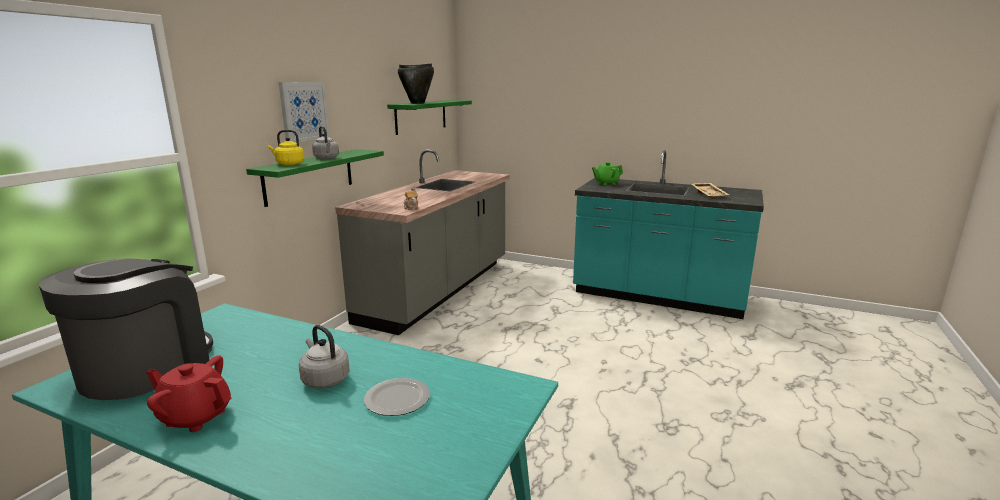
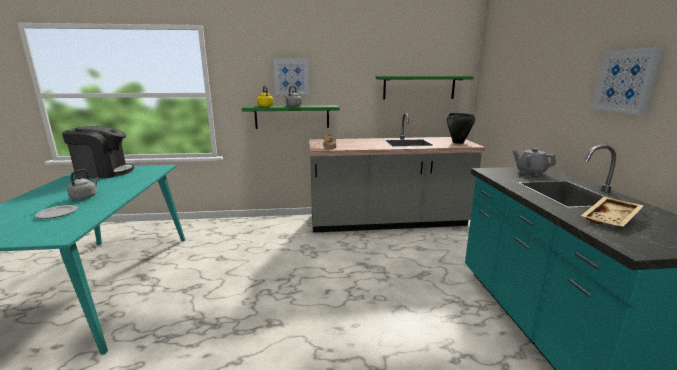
camera: 60 degrees right, 0 degrees up
red teapot [146,355,232,432] -> none
black cooking pot [398,64,434,104] -> black cooking pot moved to [447,113,475,144]
green teapot [592,162,623,185] -> grey teapot [512,148,556,176]
none -> picture [591,47,664,115]

